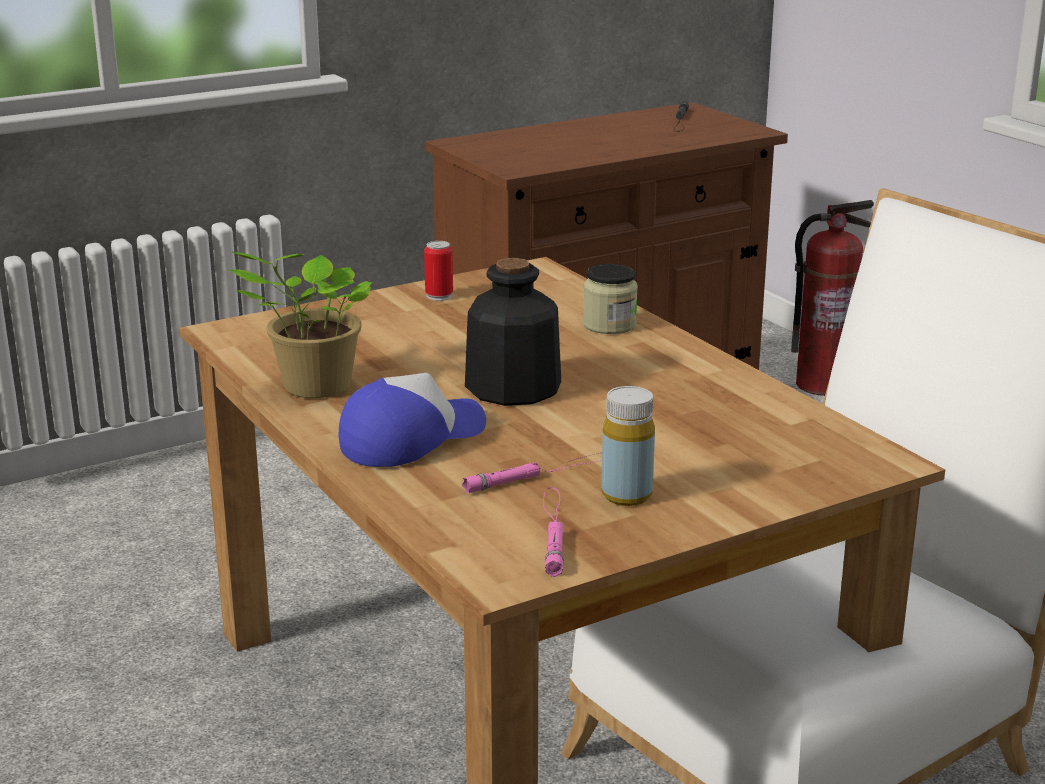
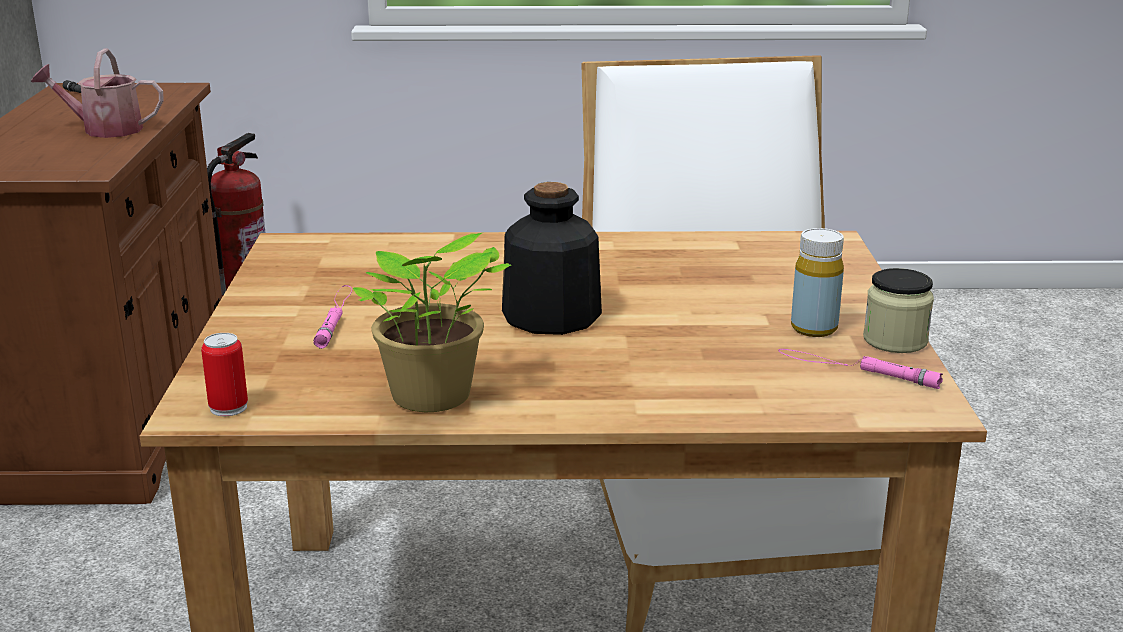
camera: 60 degrees left, 0 degrees up
cap [339,373,486,467] -> none
can [424,241,453,301] -> can moved to [201,333,248,416]
pink flashlight [462,453,601,493] -> pink flashlight moved to [313,285,352,349]
jar [583,264,638,334] -> jar moved to [863,268,934,353]
none -> watering can [31,48,164,138]

